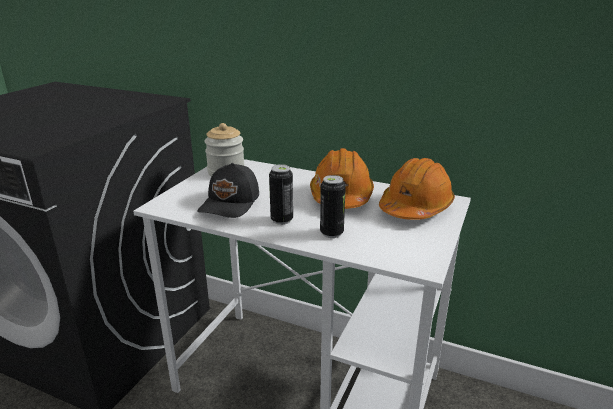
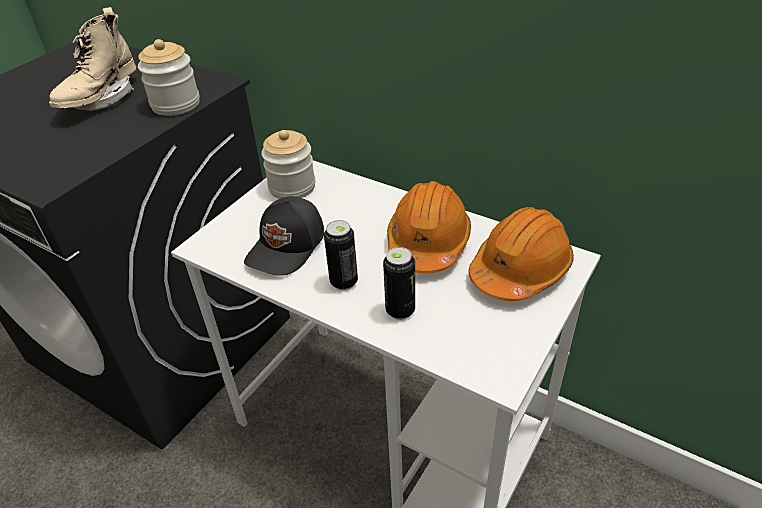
camera: 10 degrees right, 15 degrees up
none -> beige boot [49,7,136,111]
none -> jar [138,39,200,116]

